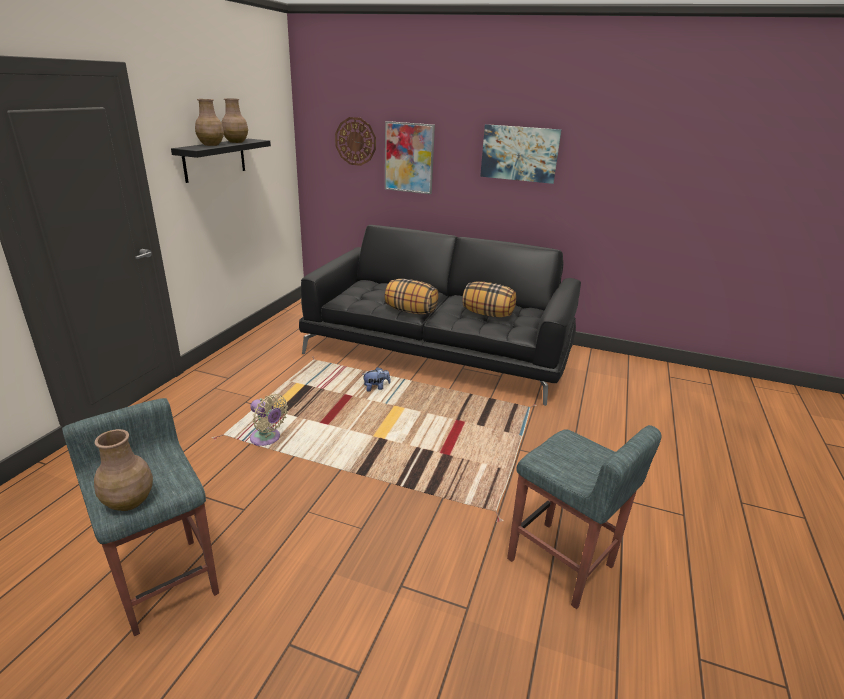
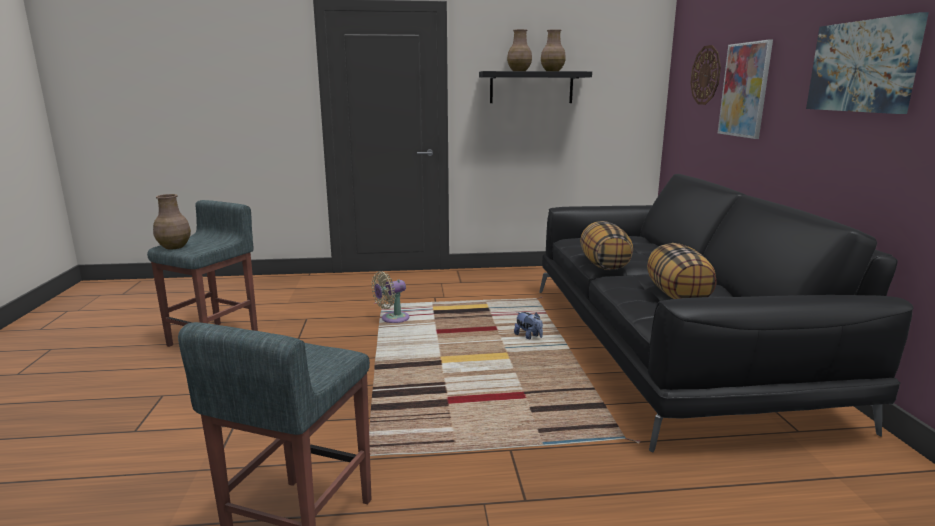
camera: 65 degrees right, 10 degrees down
beige fan [250,394,288,446] -> beige fan turned 45 degrees clockwise [371,271,410,323]

